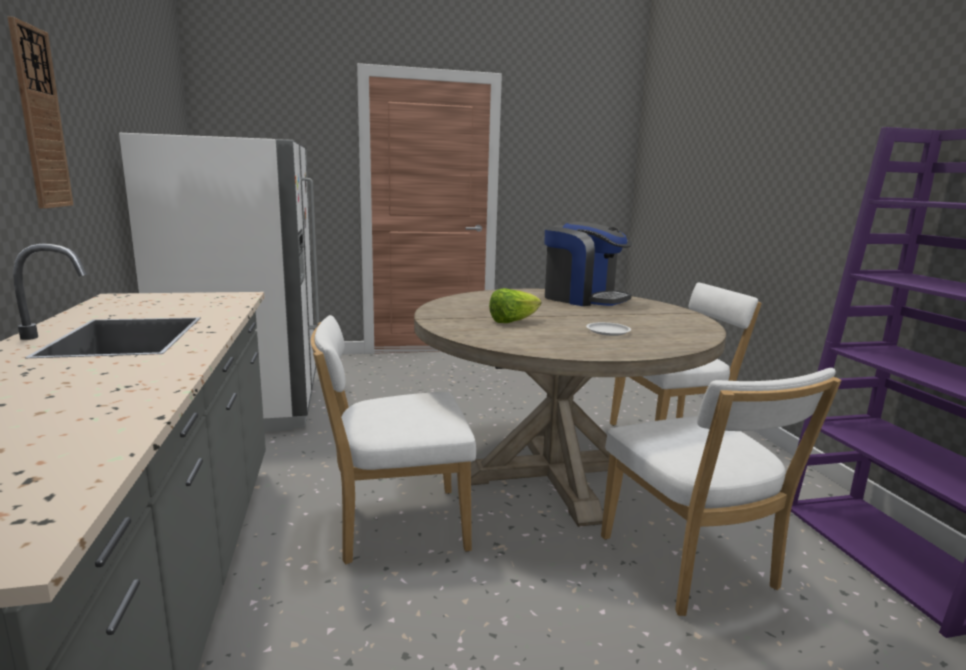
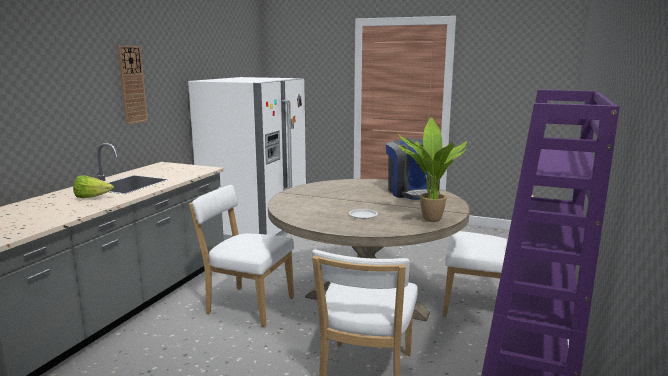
camera: 35 degrees right, 0 degrees up
lettuce [489,288,541,323] -> lettuce moved to [73,175,114,198]
none -> potted plant [398,117,467,222]

